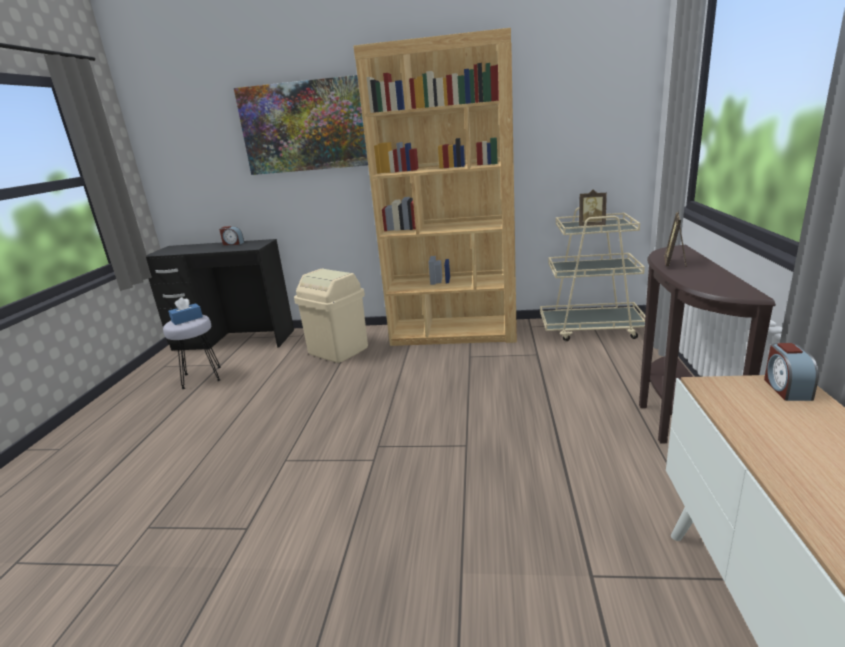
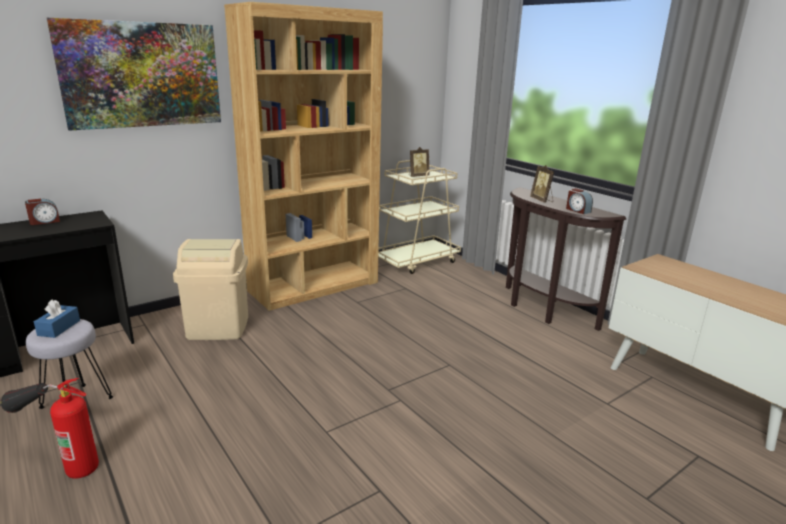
camera: 45 degrees left, 0 degrees up
alarm clock [764,343,819,401] -> alarm clock moved to [566,188,593,214]
none -> fire extinguisher [0,378,99,479]

